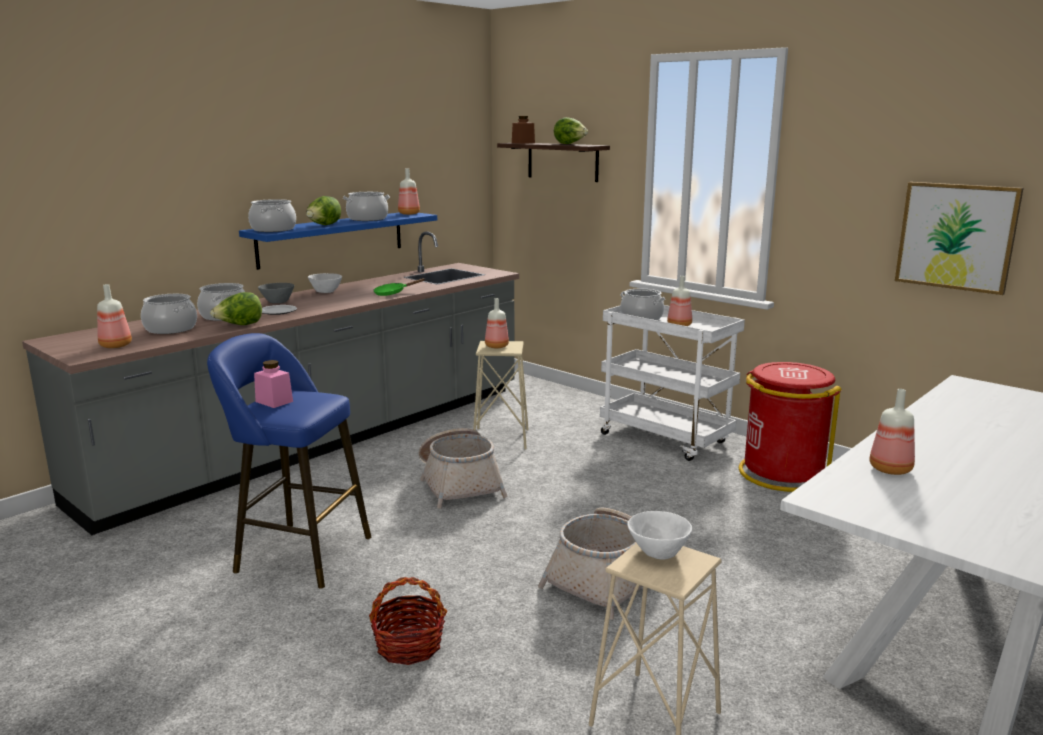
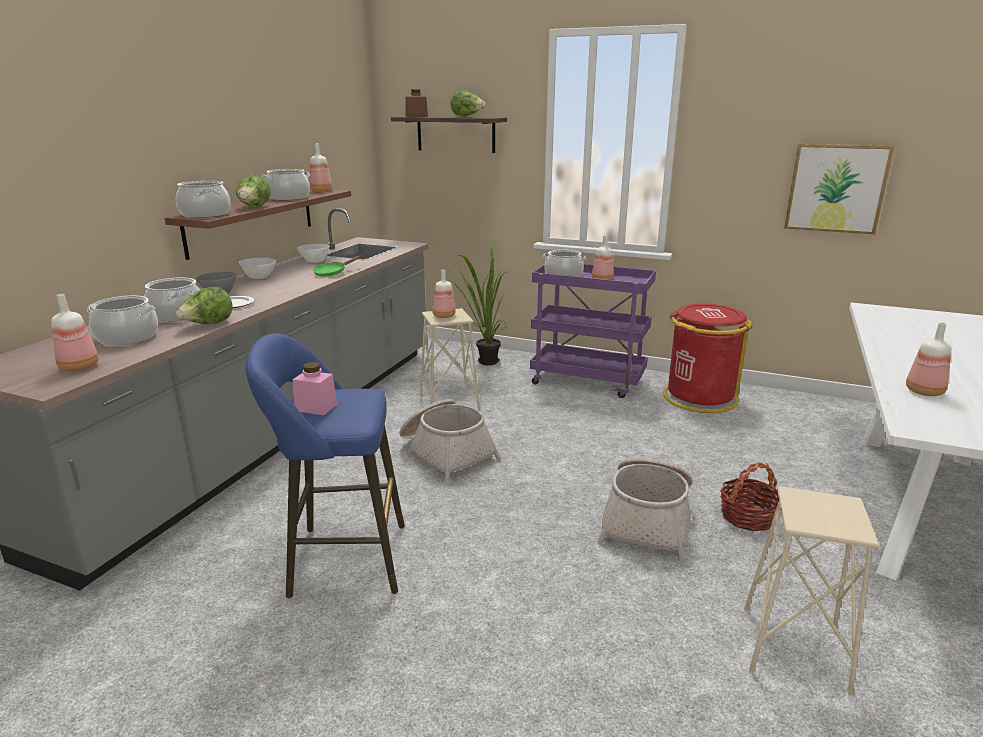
camera: 20 degrees left, 5 degrees up
blue shelf [239,213,437,270] -> brown shelf [165,189,351,260]
basket [369,577,447,665] -> basket moved to [720,462,779,531]
white cart [600,305,745,461] -> purple cart [530,264,656,398]
white bowl [627,511,692,560] -> white bowl moved to [297,244,330,263]
none -> potted plant [451,242,510,365]

